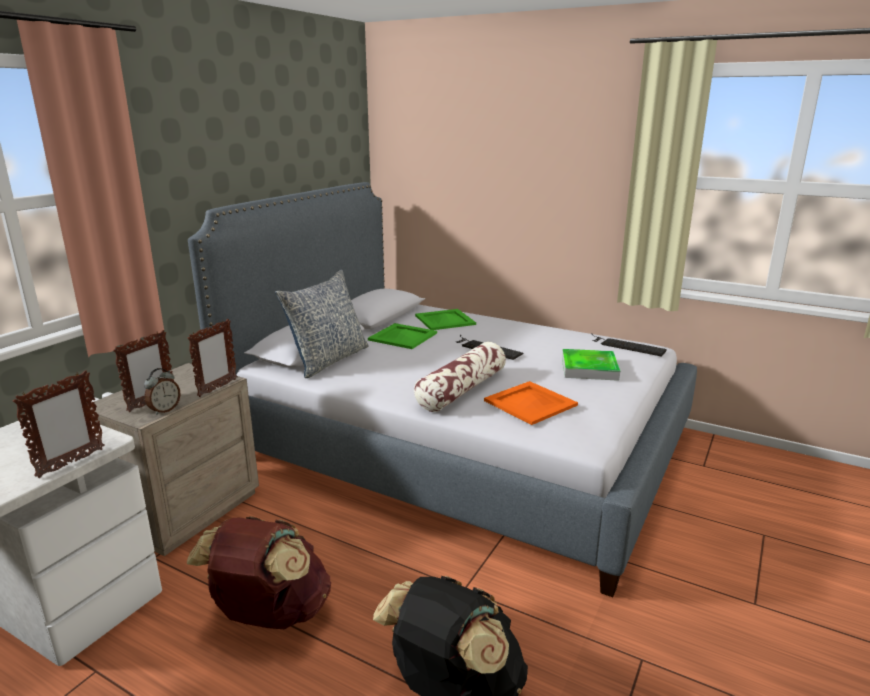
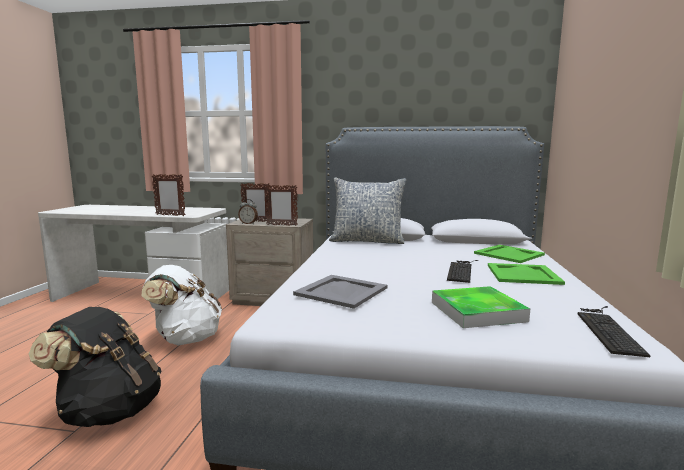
camera: 70 degrees right, 10 degrees down
brown backpack [187,516,331,629] -> white backpack [142,265,222,346]
green tray [368,323,437,349] -> green tray moved to [488,263,565,285]
pillow [414,342,506,412] -> none
orange tray [484,381,578,425] -> grey tray [293,275,387,309]

